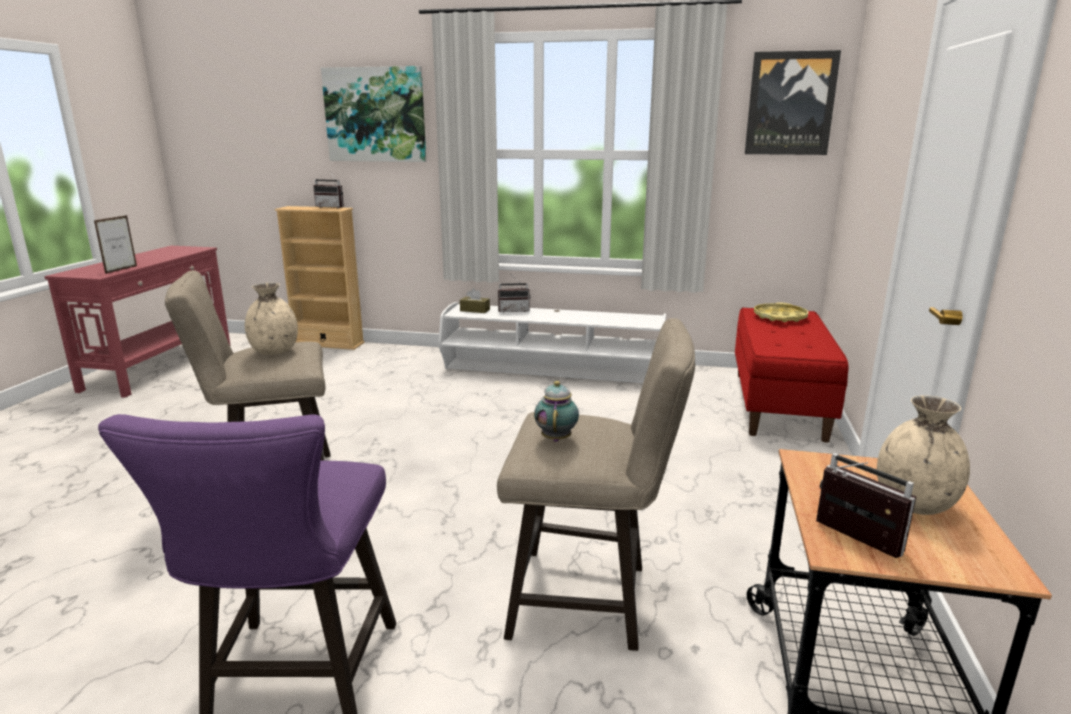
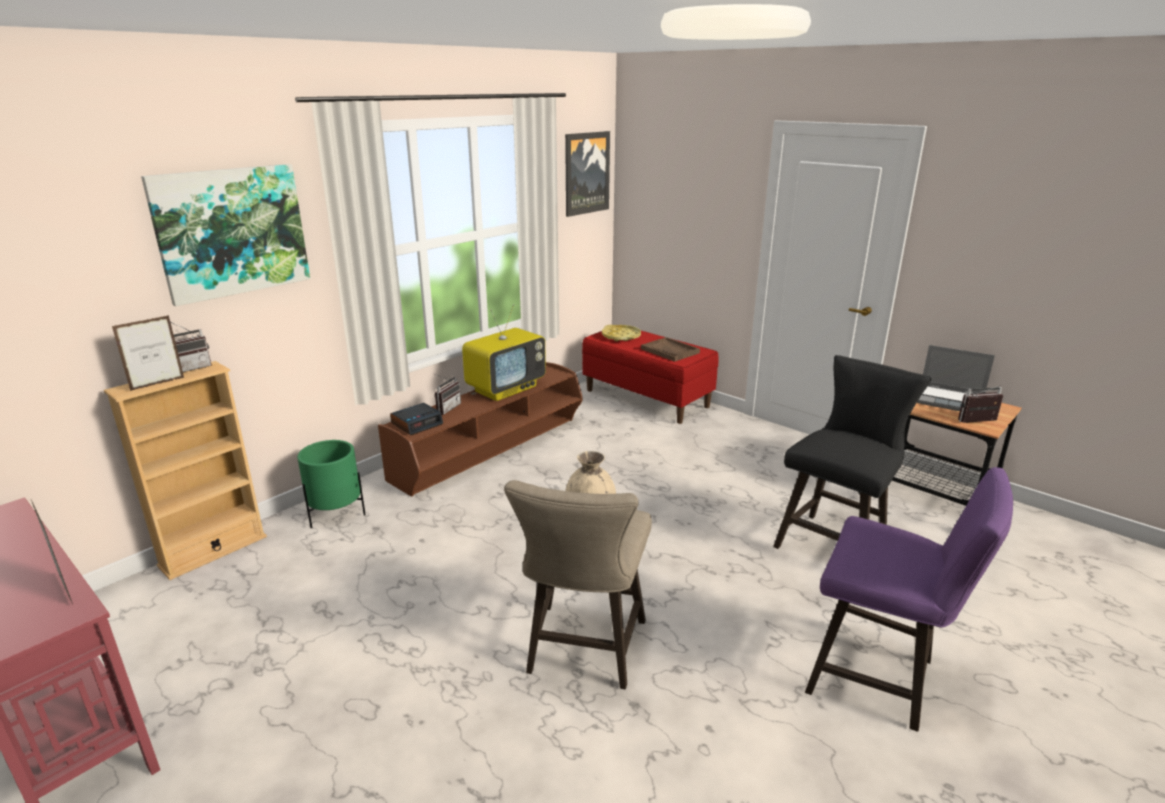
camera: 60 degrees left, 5 degrees up
white tv stand [439,302,666,383] -> brown tv stand [378,362,583,497]
brown tissue box [460,288,490,313] -> alarm clock [390,403,443,435]
beige stool [497,318,695,651] -> black stool [773,355,931,549]
teapot [534,381,579,442] -> none
beige vase [877,395,970,515] -> laptop [917,345,995,411]
none -> picture frame [112,315,185,391]
none -> green planter [297,440,366,528]
none -> television [462,304,546,401]
none -> brown tray [641,337,700,362]

